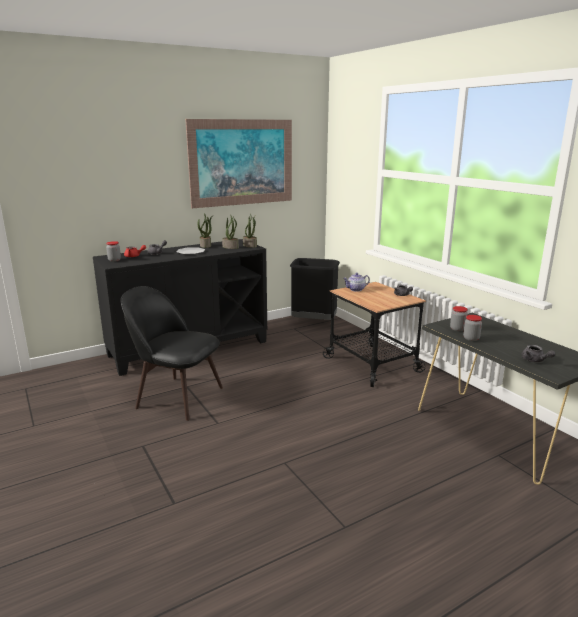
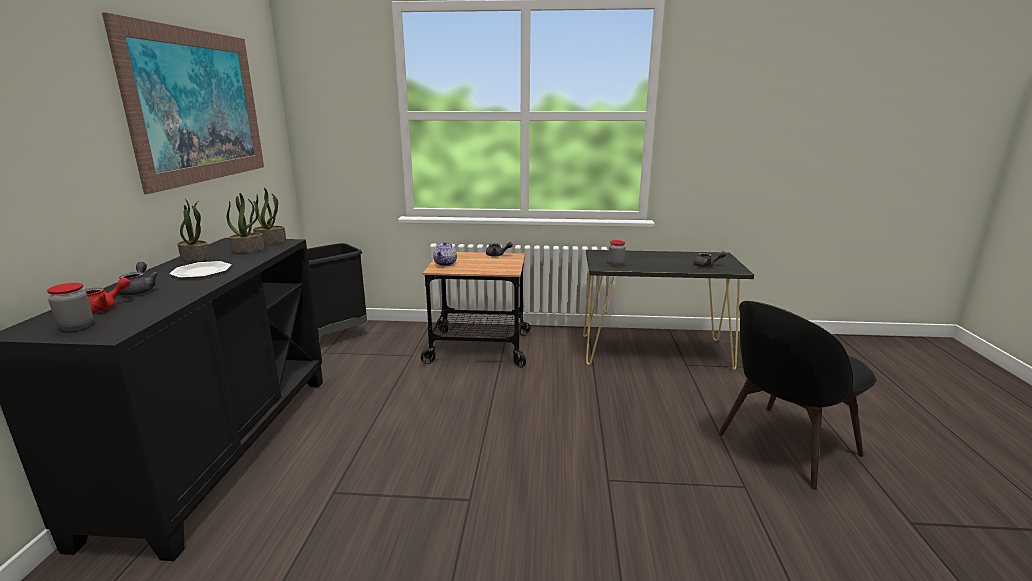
camera: 55 degrees left, 0 degrees up
black chair [121,286,223,421] -> black chair moved to [718,301,877,490]
jar [463,315,482,341] -> none

